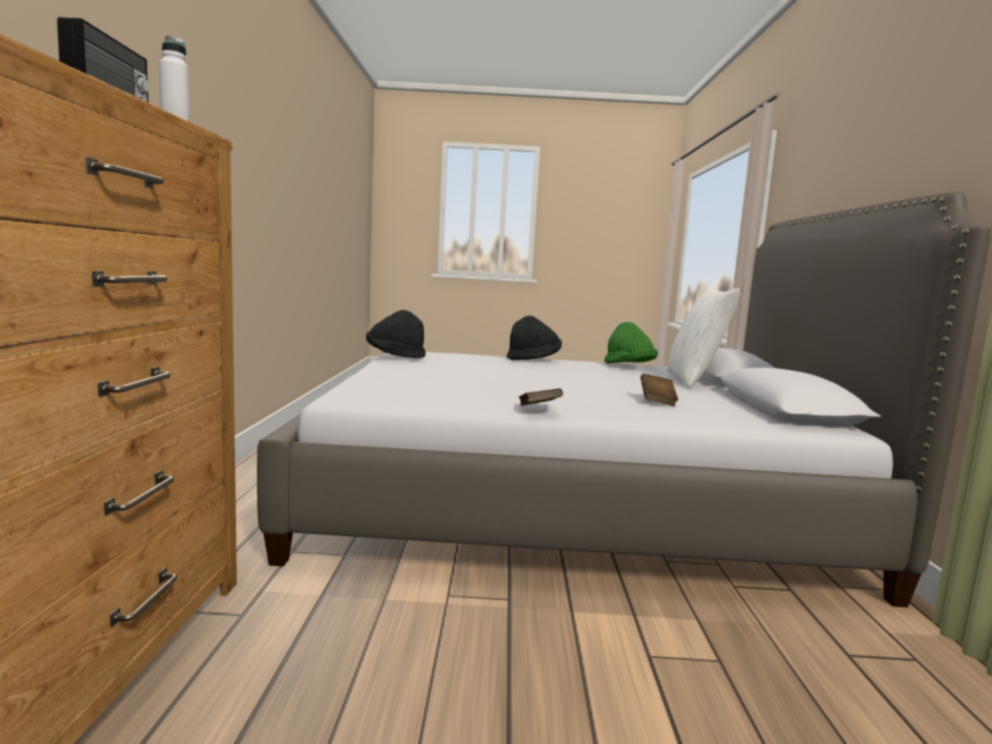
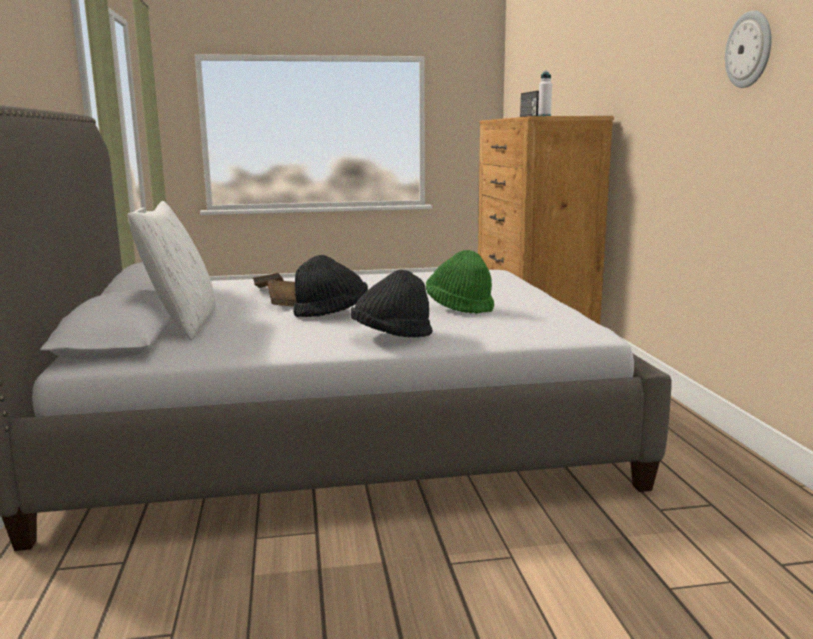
camera: 170 degrees right, 5 degrees up
black hat [366,310,426,359] -> black hat moved to [293,255,368,317]
brown book [519,388,563,406] -> brown book moved to [267,280,297,307]
green hat [604,322,658,363] -> green hat moved to [426,250,494,314]
none -> wall clock [725,10,772,88]

